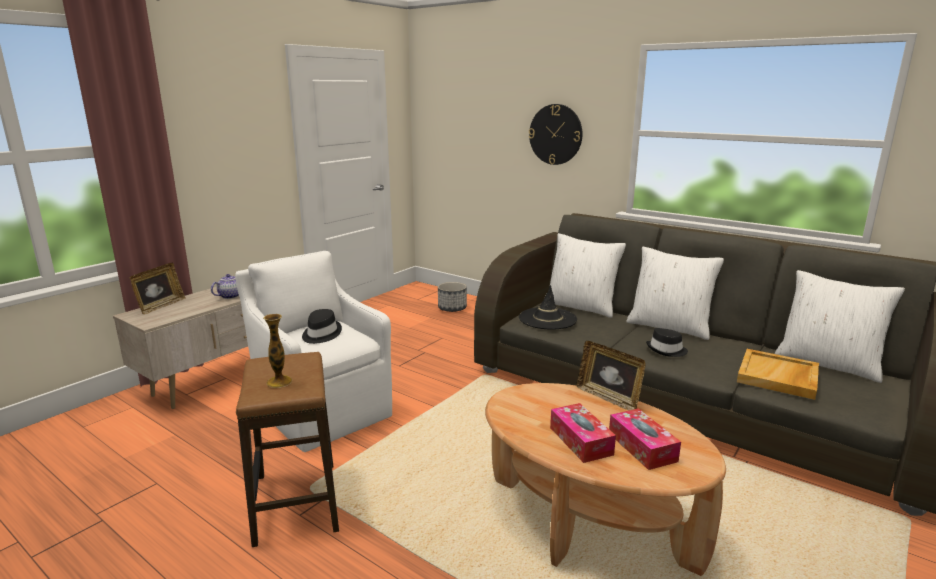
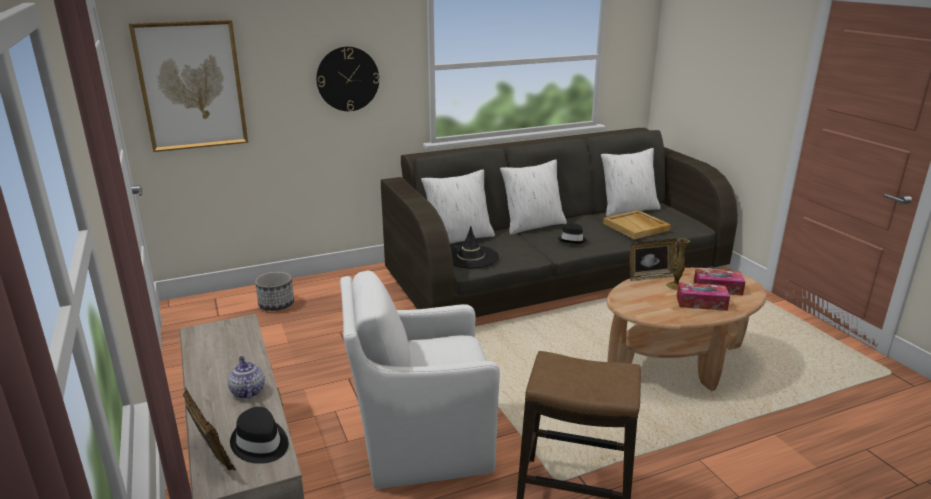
camera: 60 degrees left, 5 degrees up
vase [263,314,292,388] -> vase moved to [666,238,690,290]
black hat [302,309,342,344] -> black hat moved to [230,407,289,464]
none -> picture [129,20,248,152]

